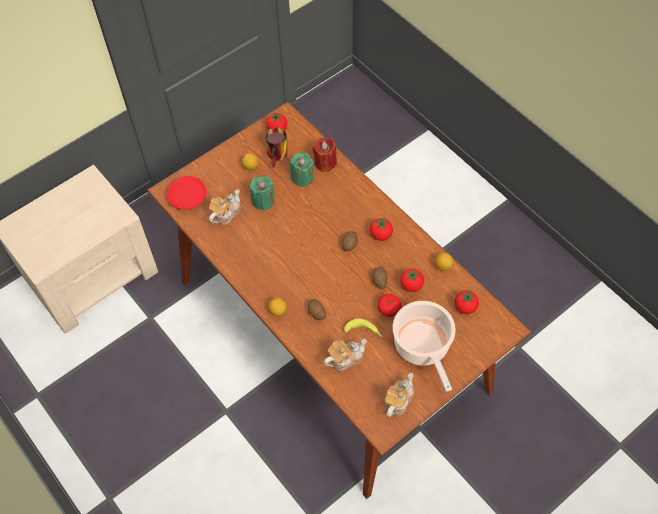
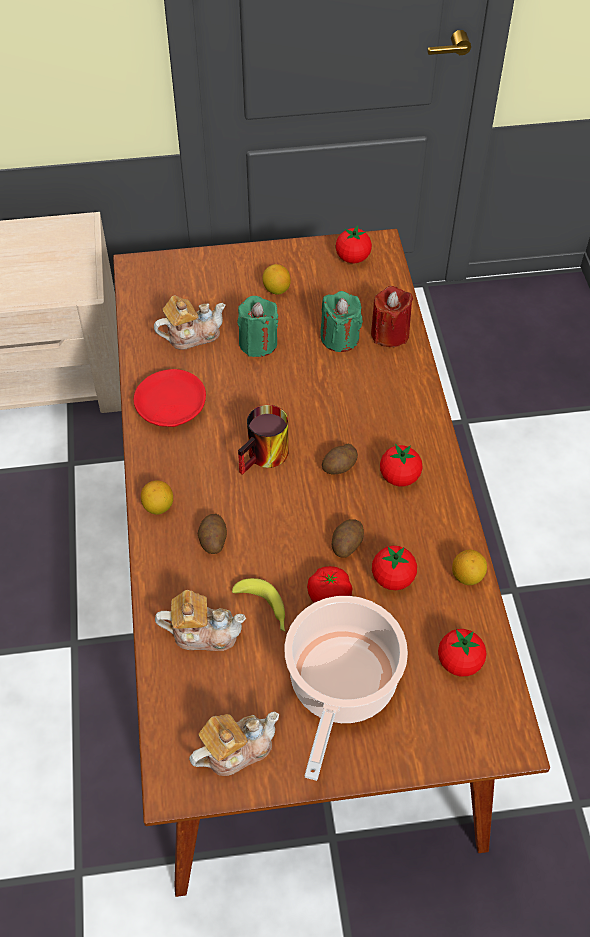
camera: 30 degrees right, 5 degrees down
red plate [167,176,207,210] -> red plate moved to [134,369,206,427]
mug [265,128,288,168] -> mug moved to [238,405,288,475]

